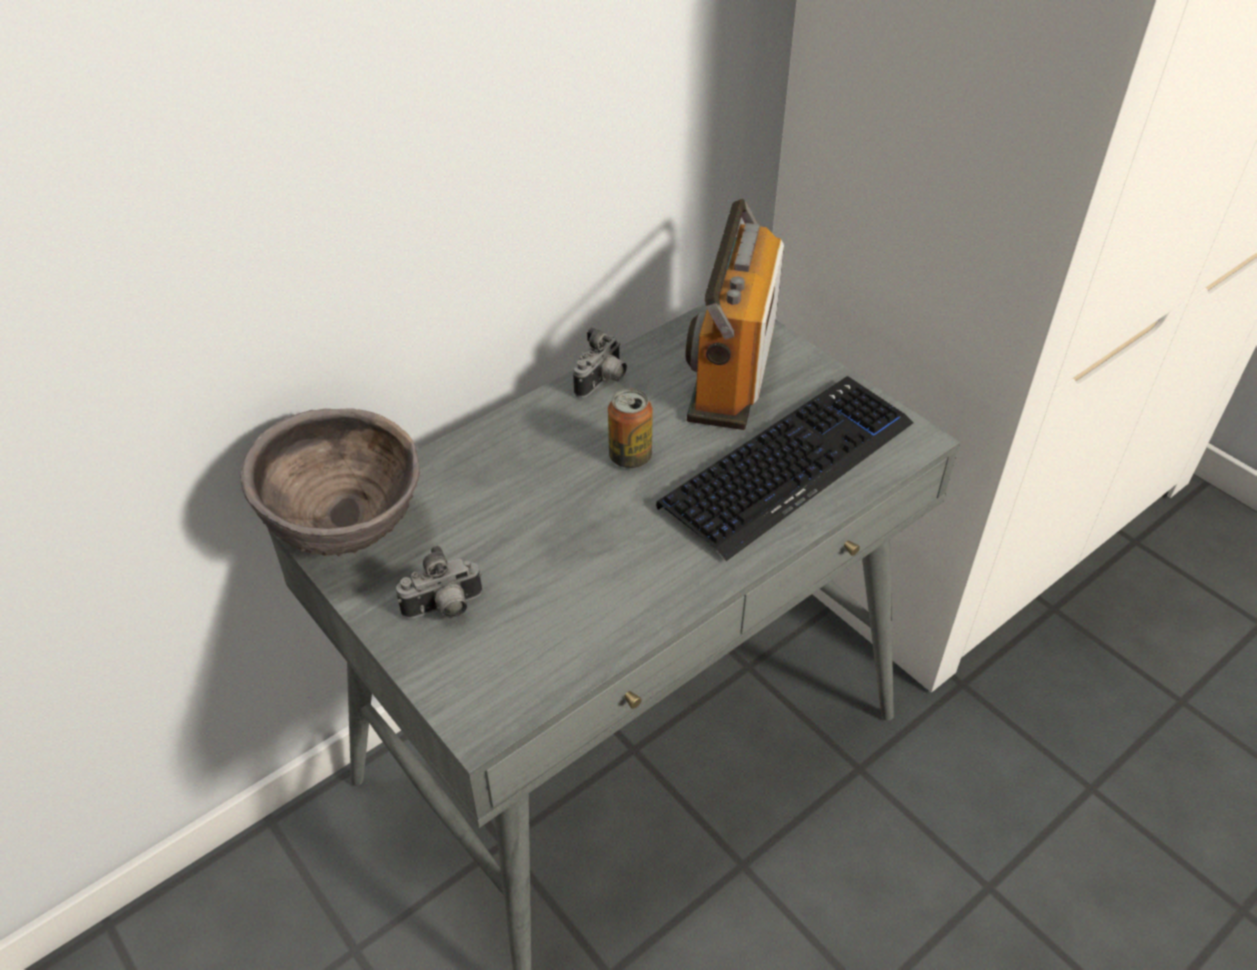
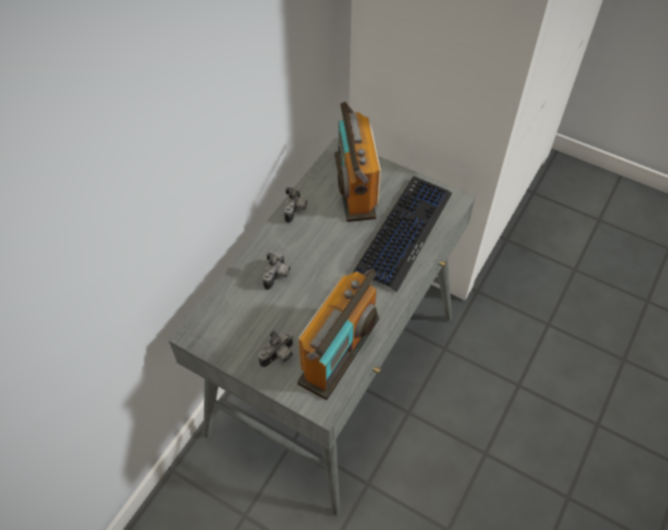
camera: 20 degrees left, 10 degrees up
brown bowl [240,409,420,557] -> none
can [608,389,653,468] -> none
none -> camera [262,251,290,290]
none -> radio [297,268,379,400]

